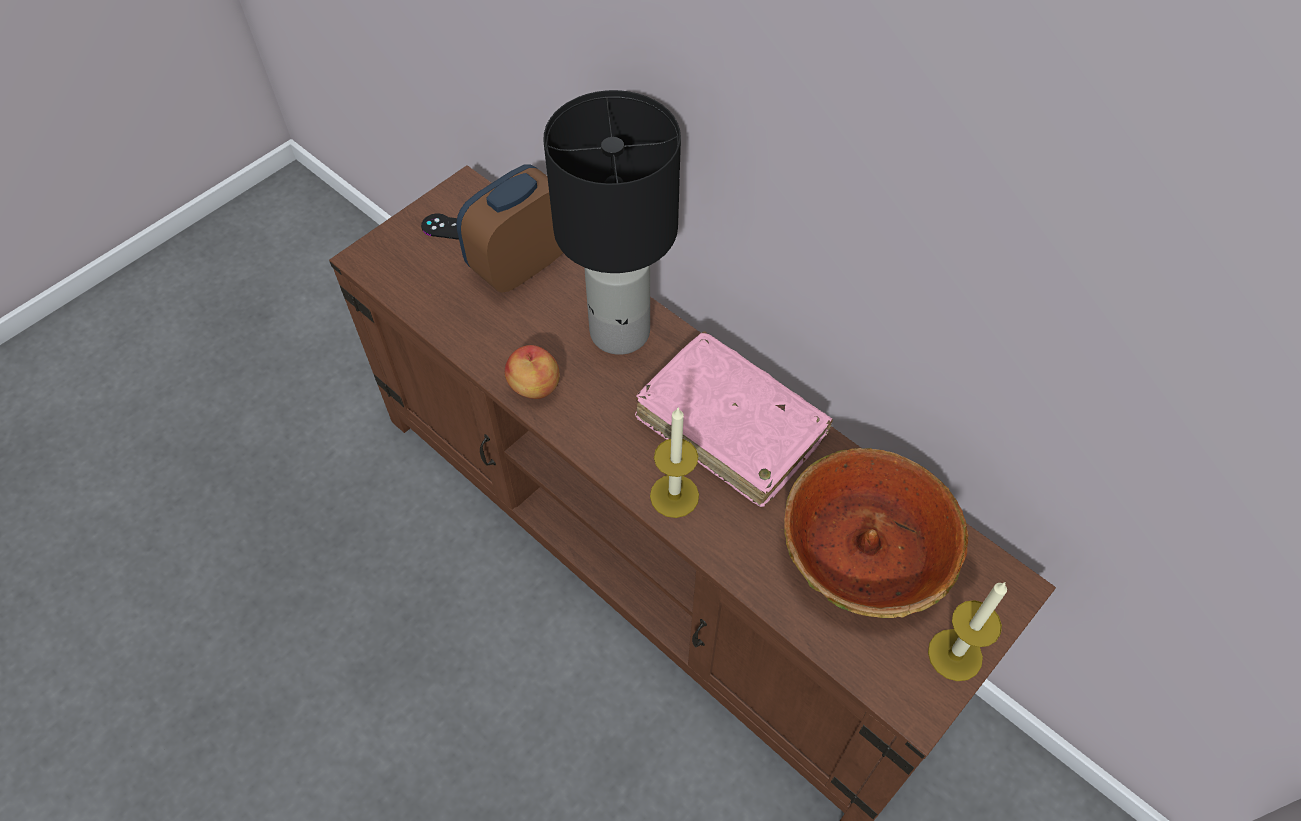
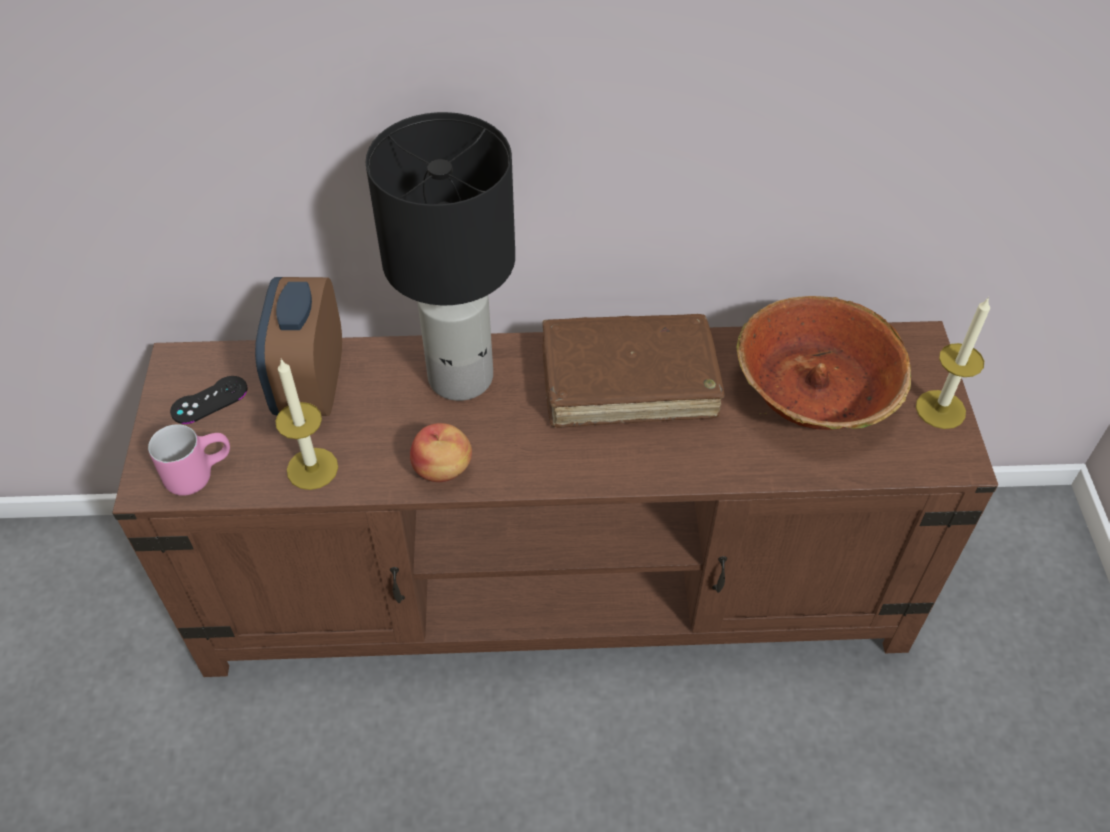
camera: 45 degrees left, 5 degrees down
pink book [635,331,833,507] -> brown book [542,314,724,428]
candle [650,407,699,518] -> candle moved to [275,358,338,490]
none -> pink mug [148,424,230,496]

